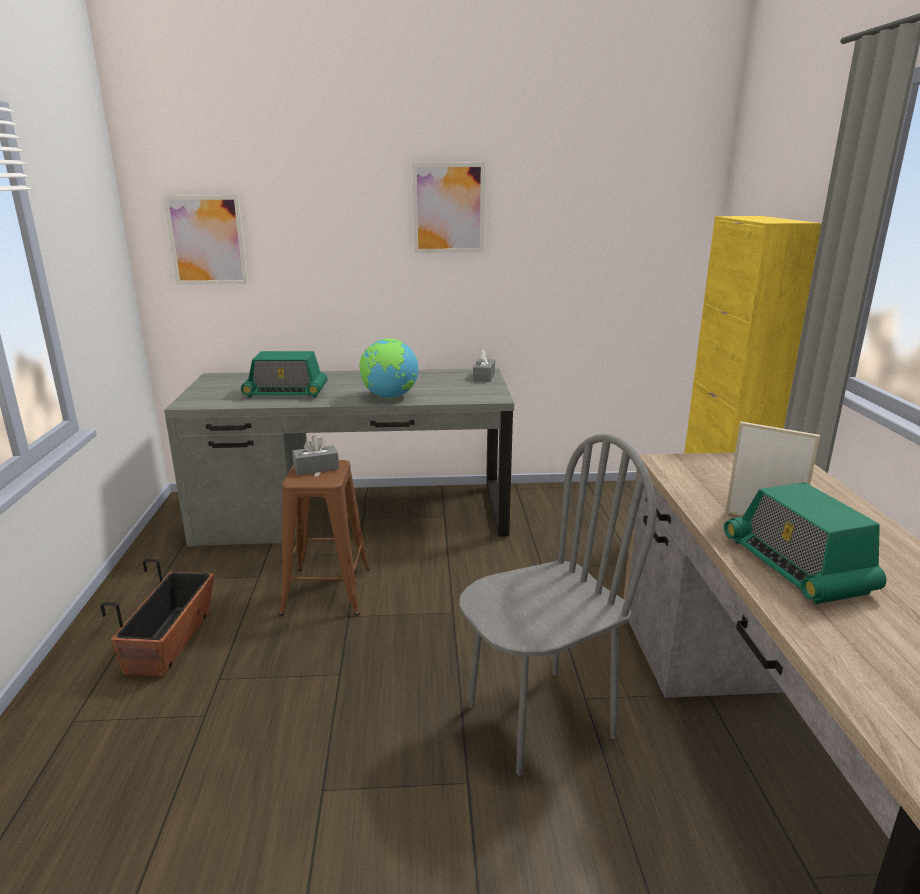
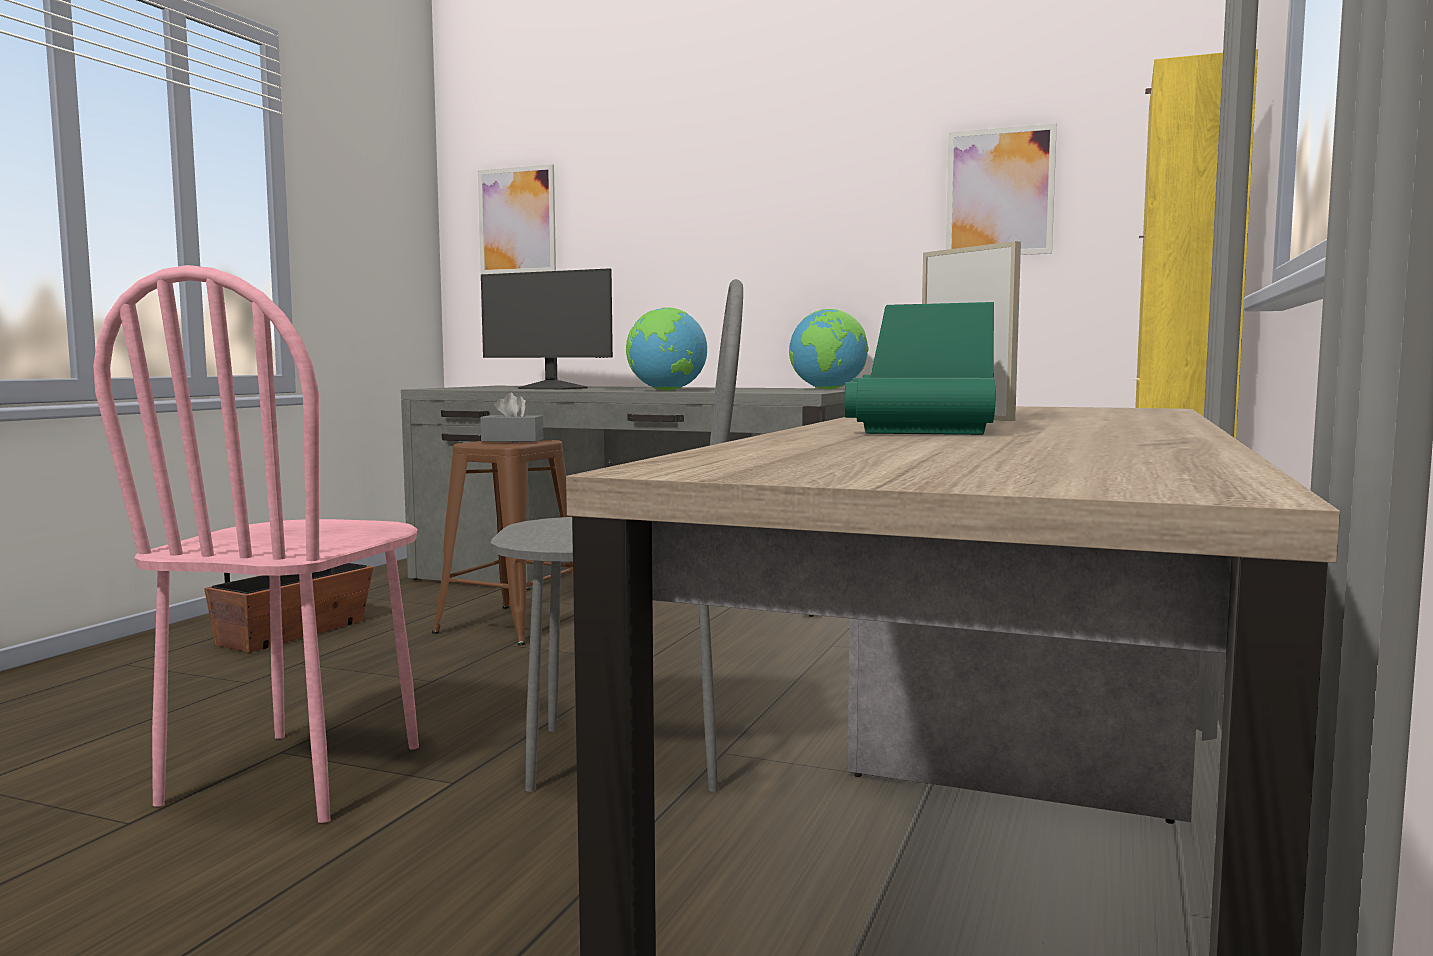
camera: 25 degrees right, 15 degrees down
radio [241,351,327,398] -> monitor [481,268,613,389]
picture [413,163,485,253] -> picture moved to [946,123,1057,255]
grey tissue box [473,350,495,382] -> globe [789,309,868,389]
none -> pink chair [93,265,419,823]

